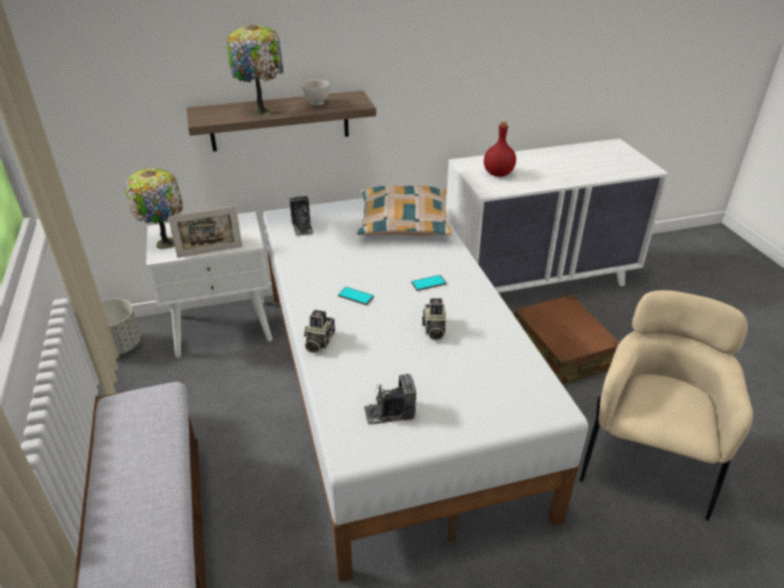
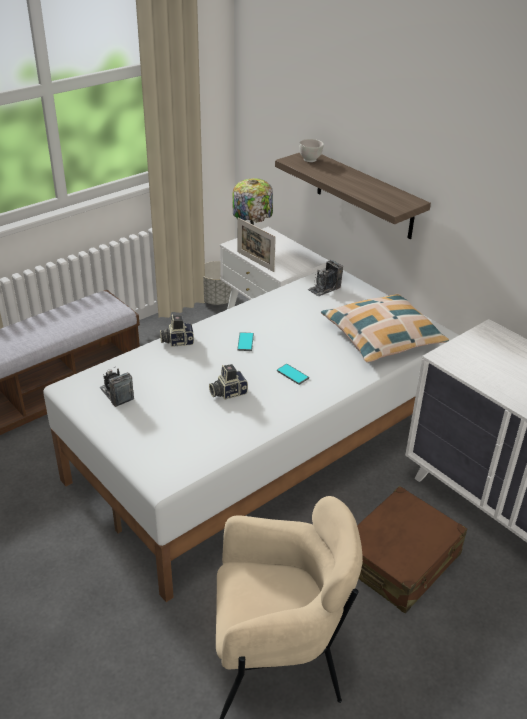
camera: 65 degrees right, 0 degrees up
table lamp [227,25,283,117] -> none
white bowl [302,80,330,105] -> white bowl moved to [299,139,324,162]
red bottle [484,121,516,177] -> none

